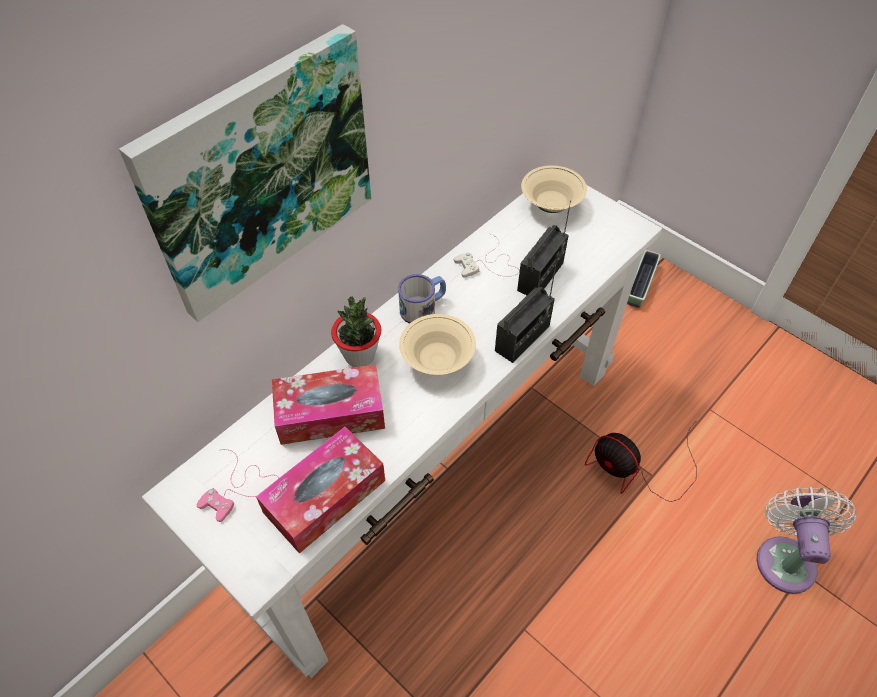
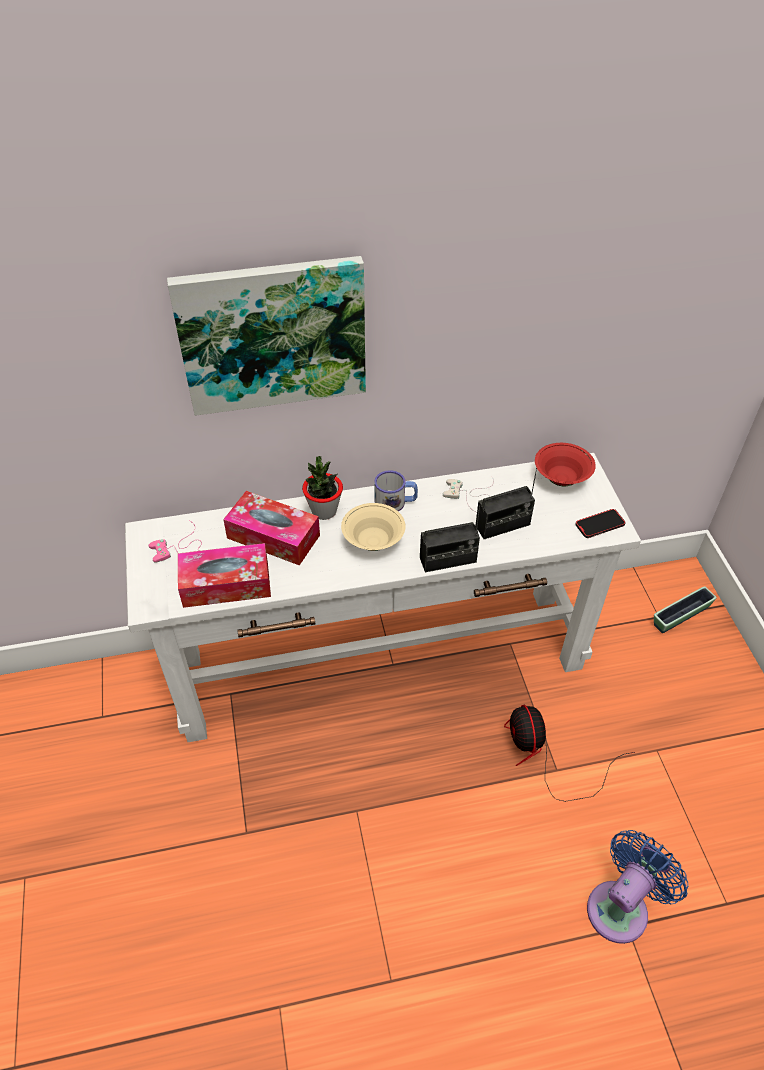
camera: 35 degrees right, 5 degrees down
beige bowl [521,165,587,213] -> red bowl [535,443,596,486]
white fan [757,487,856,594] -> blue fan [587,830,688,944]
none -> phone [575,509,626,538]

